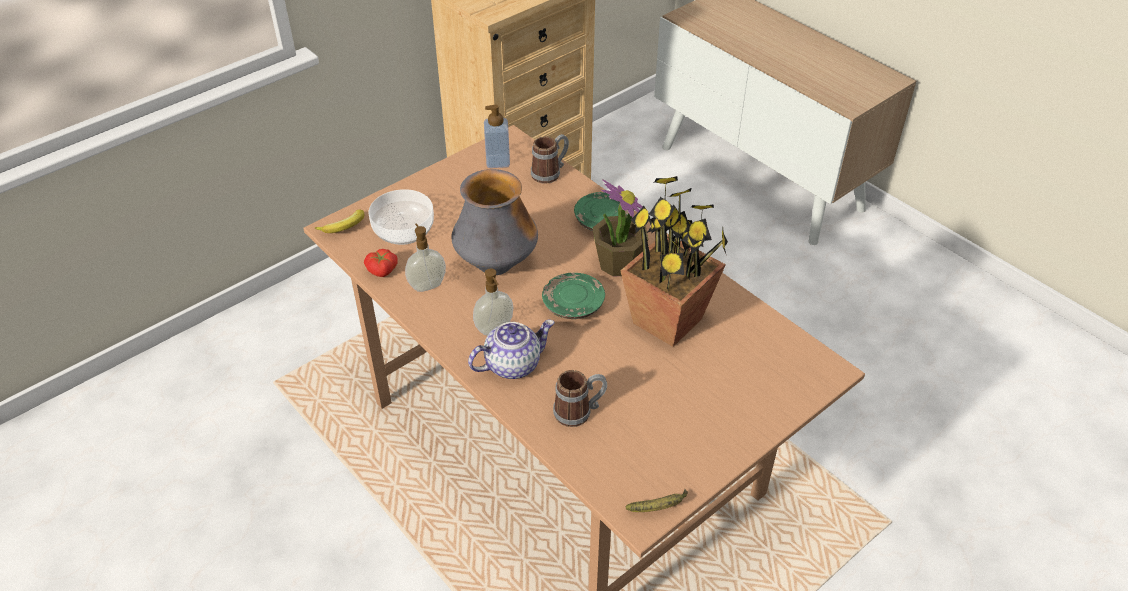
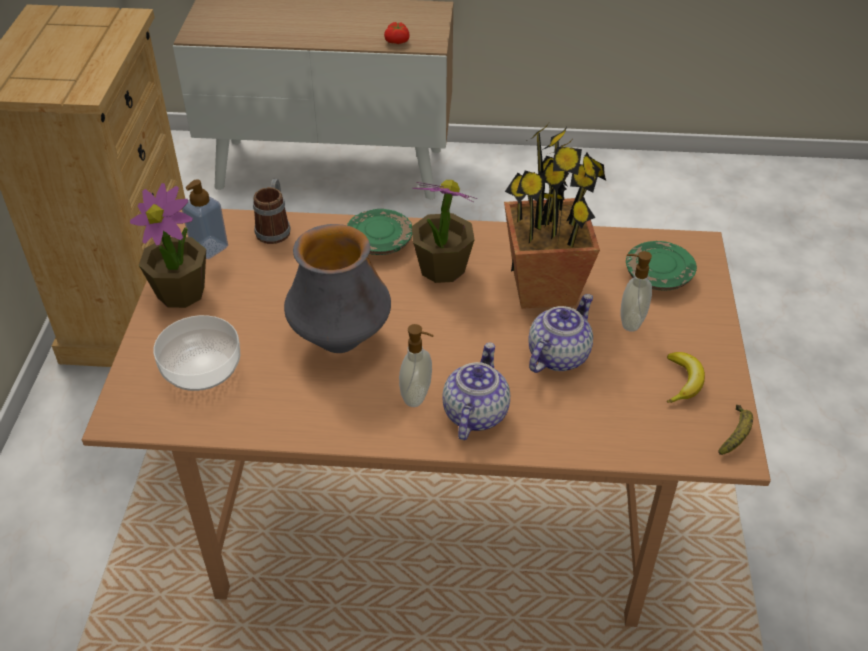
camera: 45 degrees left, 0 degrees up
banana [315,210,364,233] -> banana moved to [667,352,705,403]
tomato [364,249,398,277] -> tomato moved to [384,22,409,44]
soap dispenser [405,223,446,292] -> soap dispenser moved to [620,251,652,332]
green plate [542,273,605,319] -> green plate moved to [626,241,697,290]
mug [553,370,607,427] -> none
none -> potted plant [130,183,206,308]
none -> teapot [528,294,593,373]

